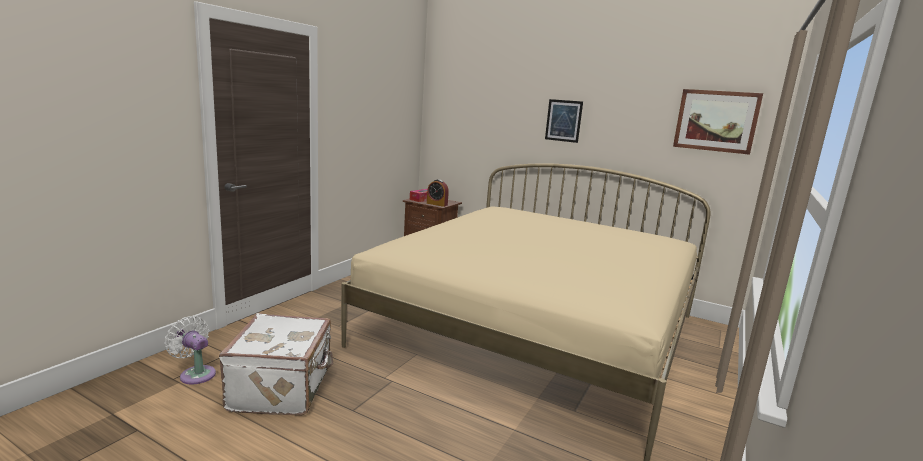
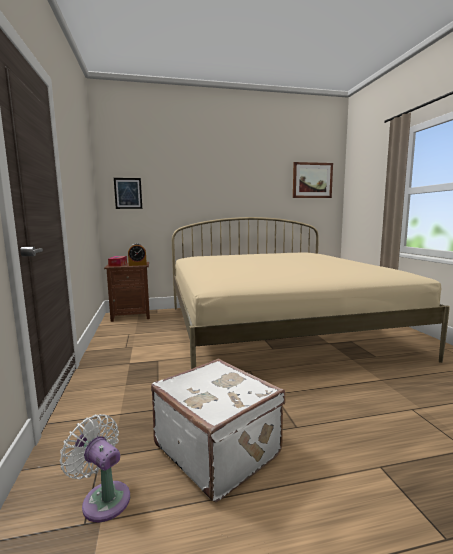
camera: 40 degrees left, 5 degrees down
white fan [165,316,216,385] -> white fan turned 45 degrees clockwise [60,414,130,522]
picture [545,99,583,143] -> picture moved to [114,178,142,209]

